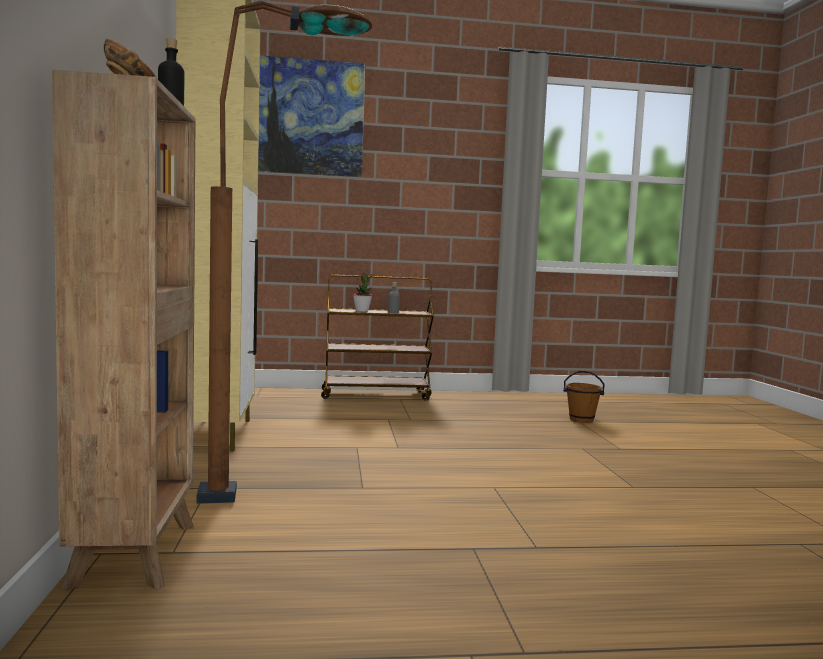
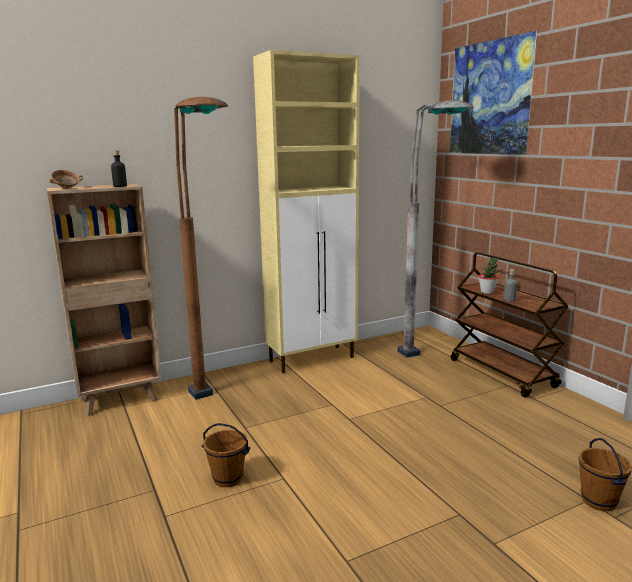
camera: 70 degrees right, 10 degrees up
none -> brown bucket [202,423,250,487]
none -> grey floor lamp [397,100,474,358]

